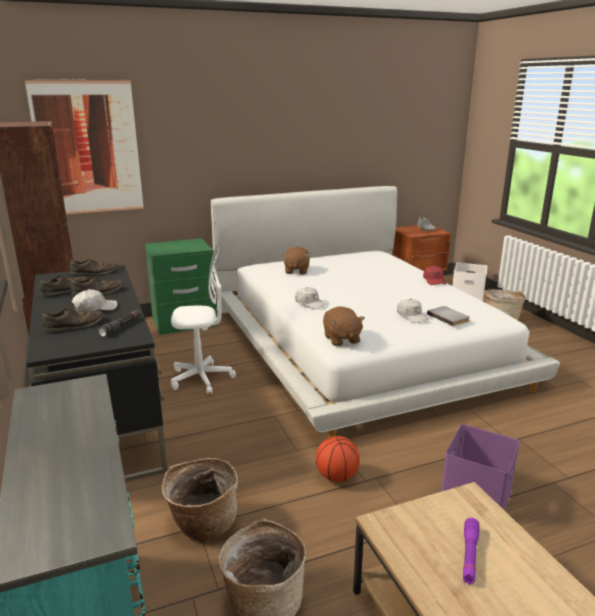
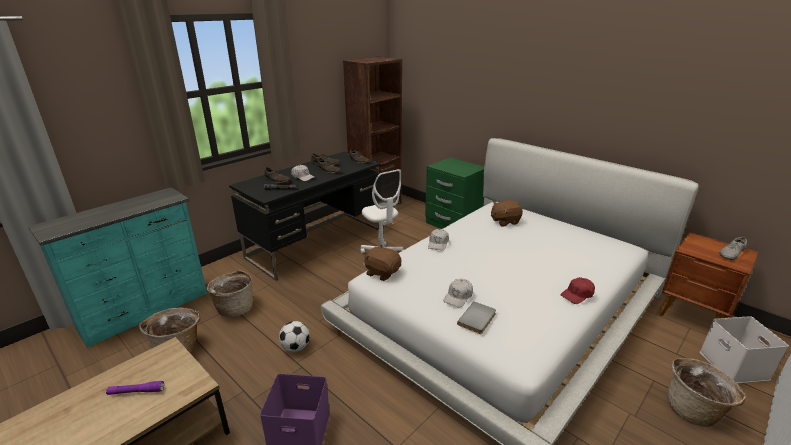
camera: 65 degrees right, 5 degrees up
picture [25,80,144,214] -> none
basketball [316,436,360,482] -> football [279,321,310,352]
brown plush toy [323,306,365,346] -> brown plush toy turned 75 degrees clockwise [364,245,401,281]

